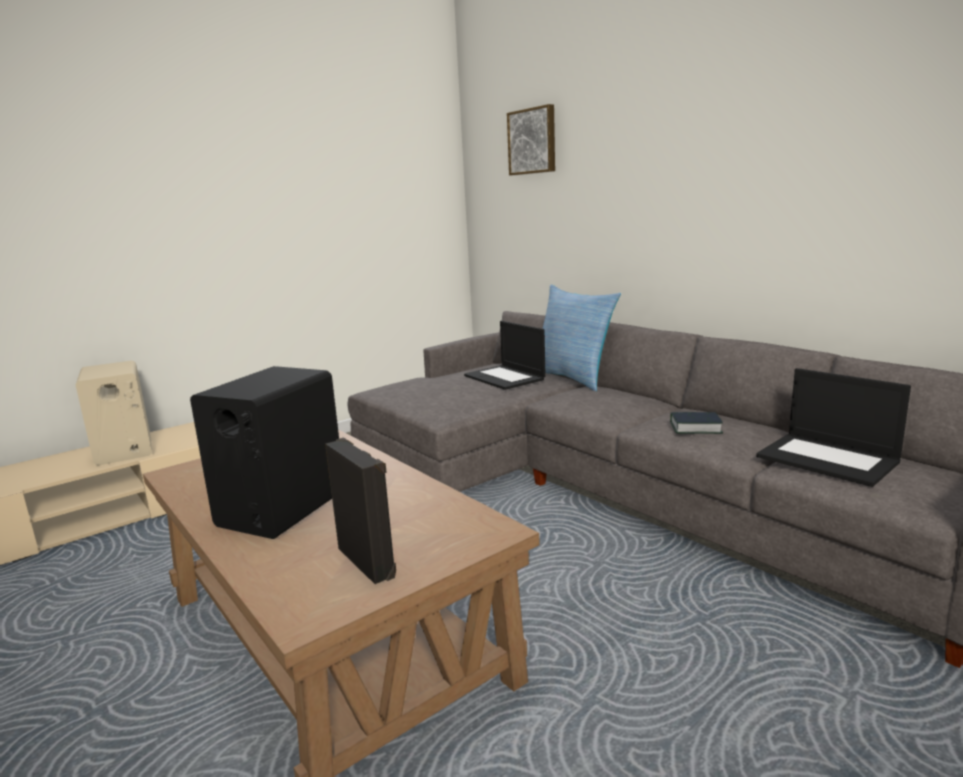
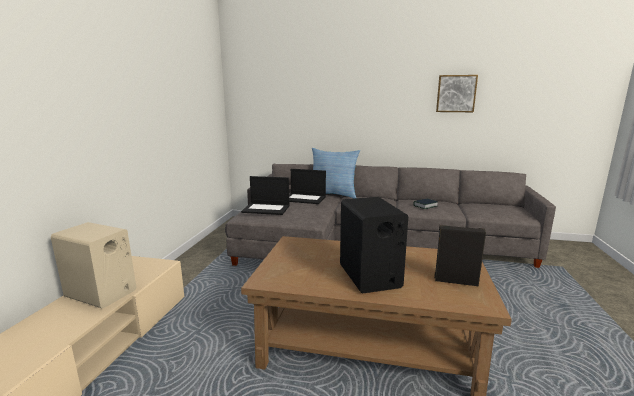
camera: 40 degrees left, 0 degrees up
picture [507,104,555,175] -> picture moved to [436,75,478,112]
laptop [756,368,911,487] -> laptop moved to [241,176,289,215]

